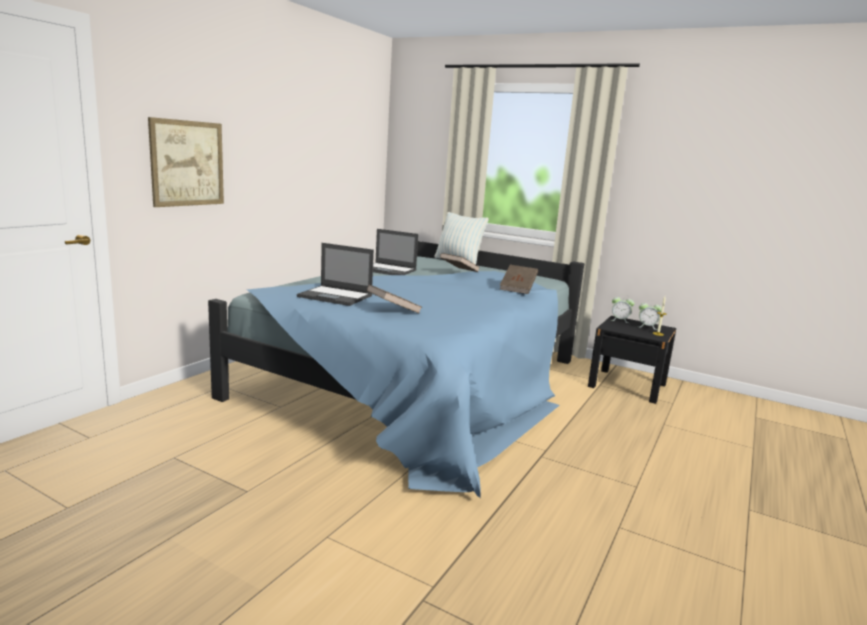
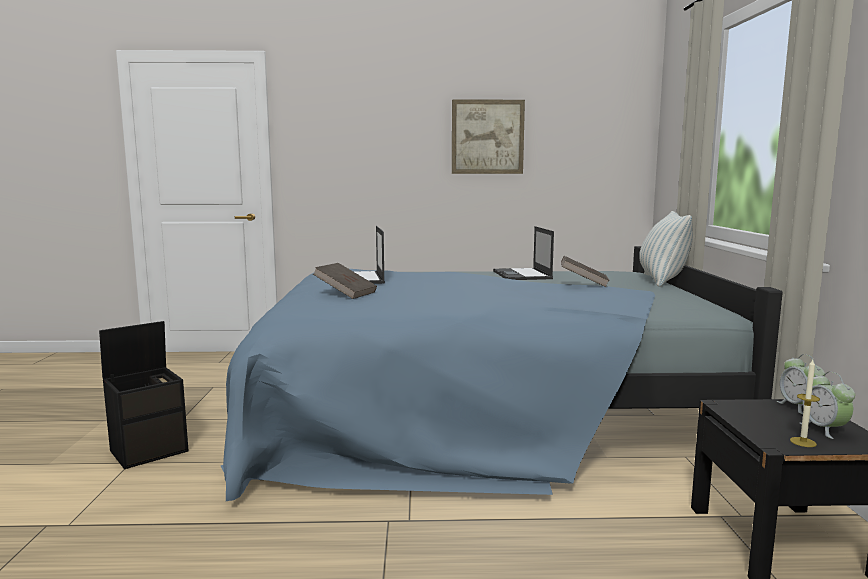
camera: 60 degrees right, 5 degrees down
picture [148,117,224,207] -> picture moved to [452,99,525,174]
brown book [500,265,538,294] -> none
none -> black storage box [99,321,189,469]

